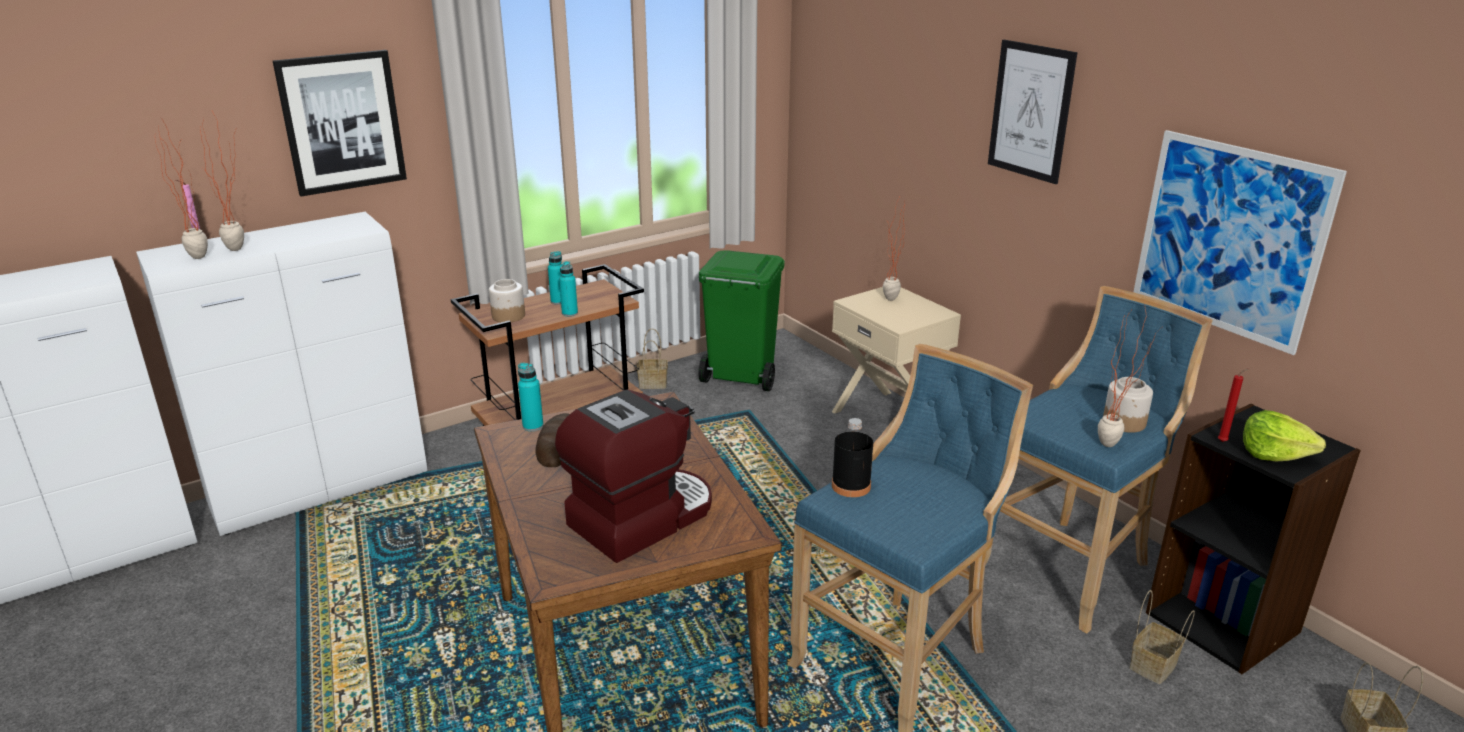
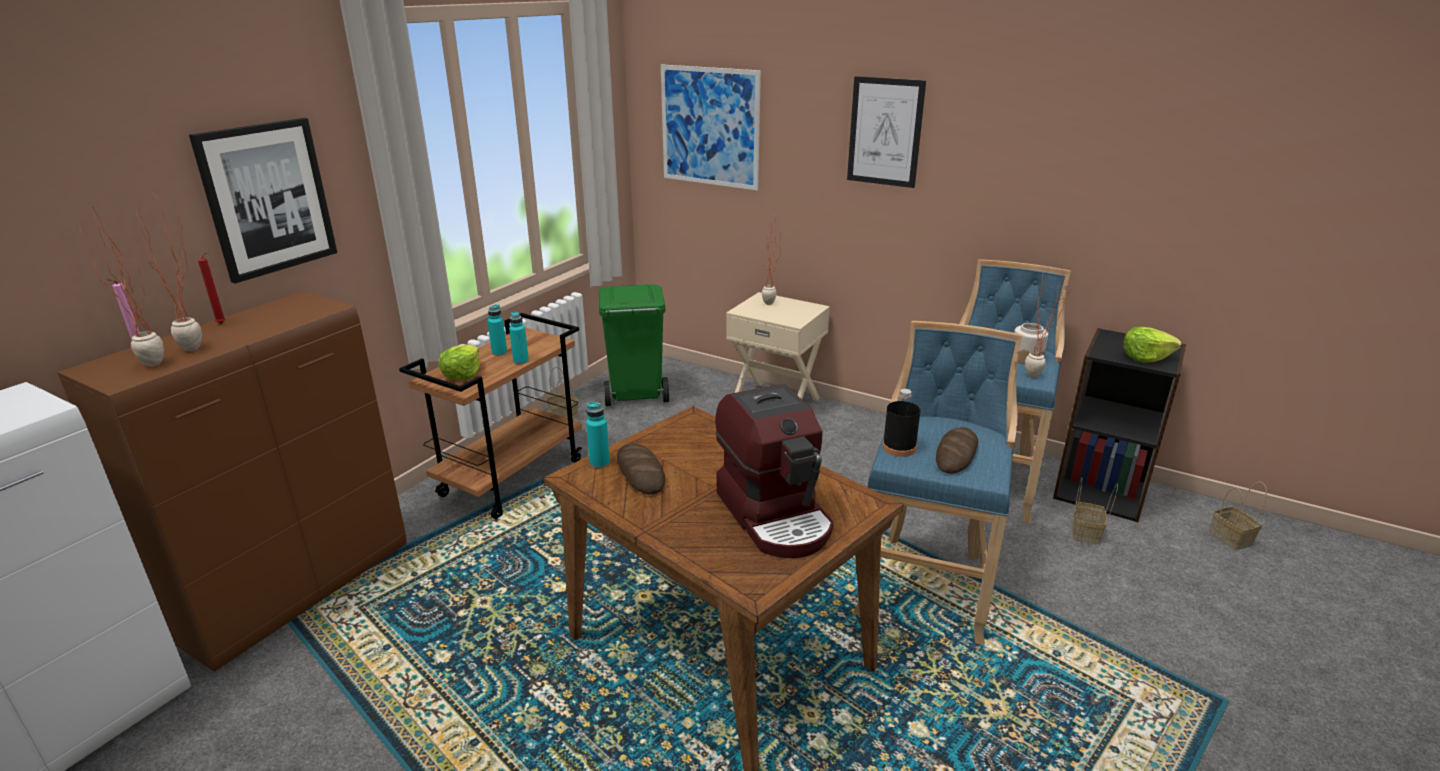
camera: 25 degrees left, 0 degrees up
white cabinet [136,212,427,536] -> brown cabinet [57,291,407,672]
jar [489,279,525,322] -> lettuce [439,345,480,380]
coffee machine [555,390,712,563] -> coffee machine turned 135 degrees clockwise [715,384,834,558]
picture [1134,130,1347,355] -> picture moved to [661,65,761,190]
red candle [1218,368,1249,442] -> red candle moved to [198,251,226,324]
none -> bread [936,427,978,474]

